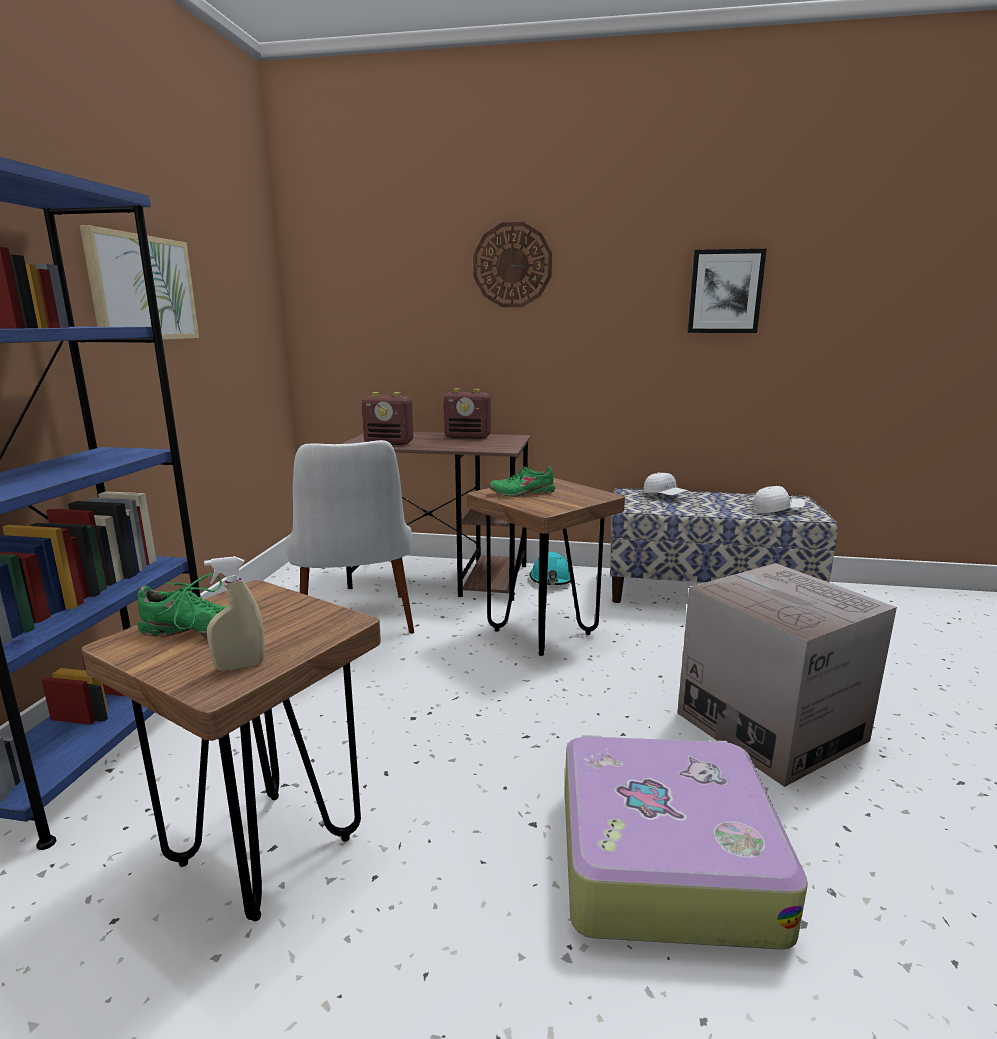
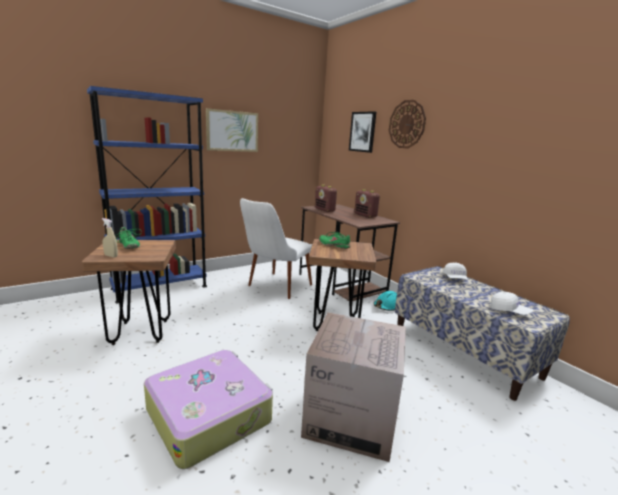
camera: 45 degrees right, 0 degrees up
picture [687,249,767,333] -> picture moved to [349,111,376,153]

